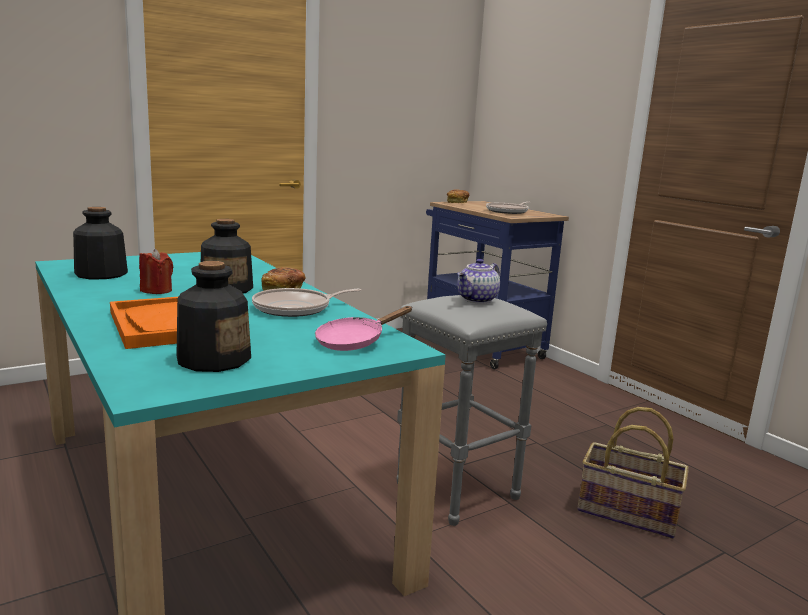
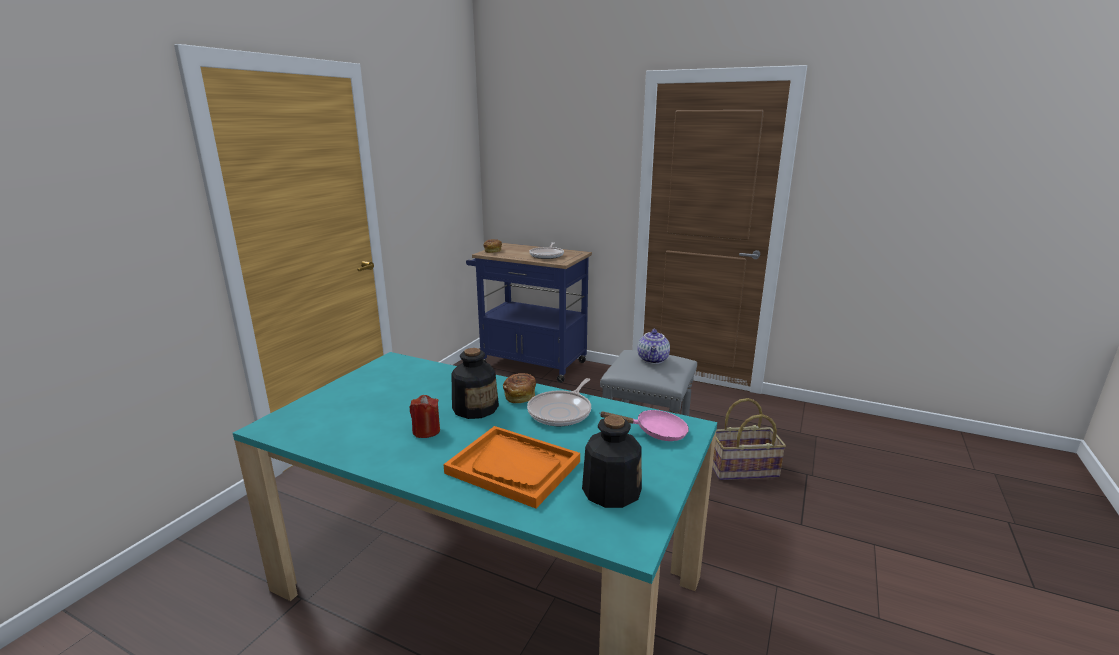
camera: 30 degrees left, 5 degrees up
bottle [73,207,128,279] -> none
pink frying pan [315,306,412,351] -> pink frying pan turned 105 degrees counterclockwise [599,410,689,441]

